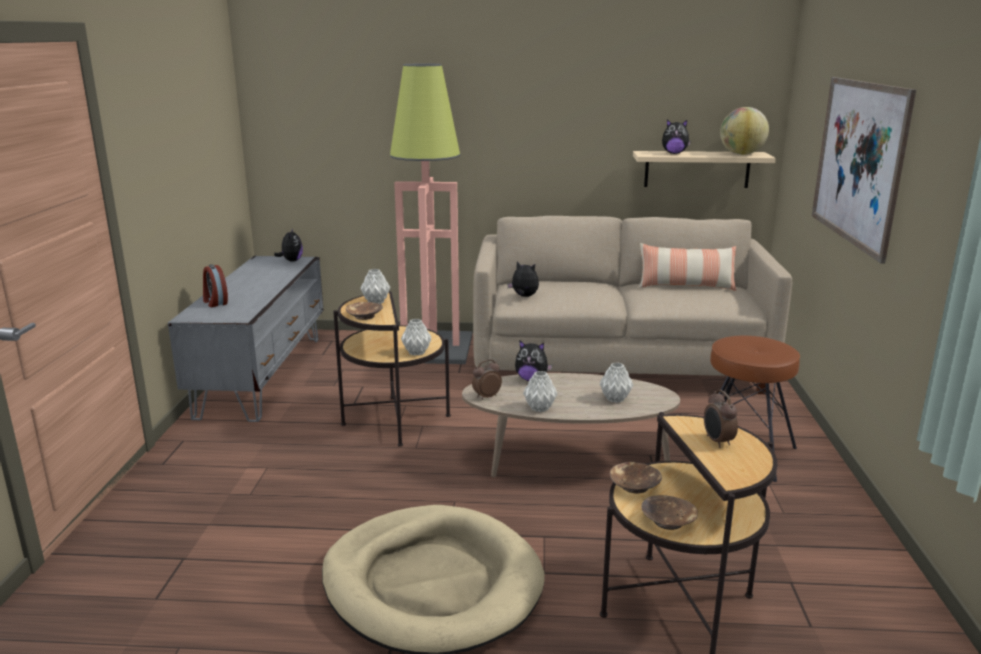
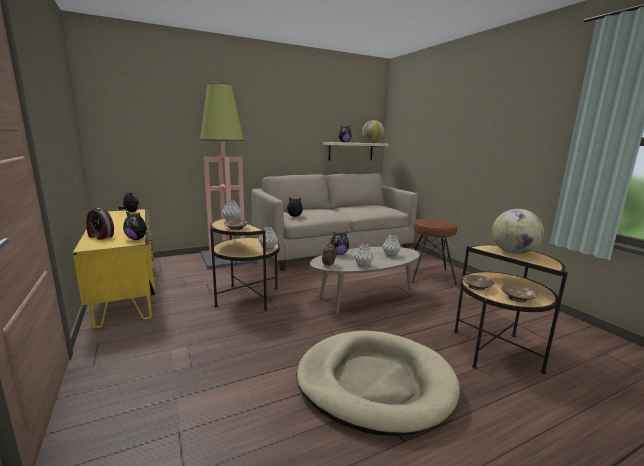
camera: 30 degrees left, 5 degrees down
grey tv stand [168,256,324,422] -> yellow tv stand [73,209,155,329]
pillow [639,243,737,291] -> none
alarm clock [704,390,738,448] -> globe [492,209,544,254]
picture [812,77,916,264] -> none
none -> plush toy [123,211,151,240]

